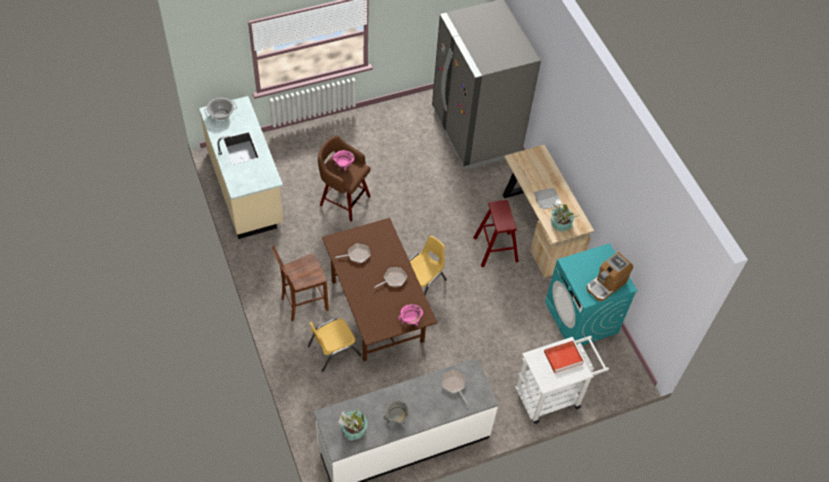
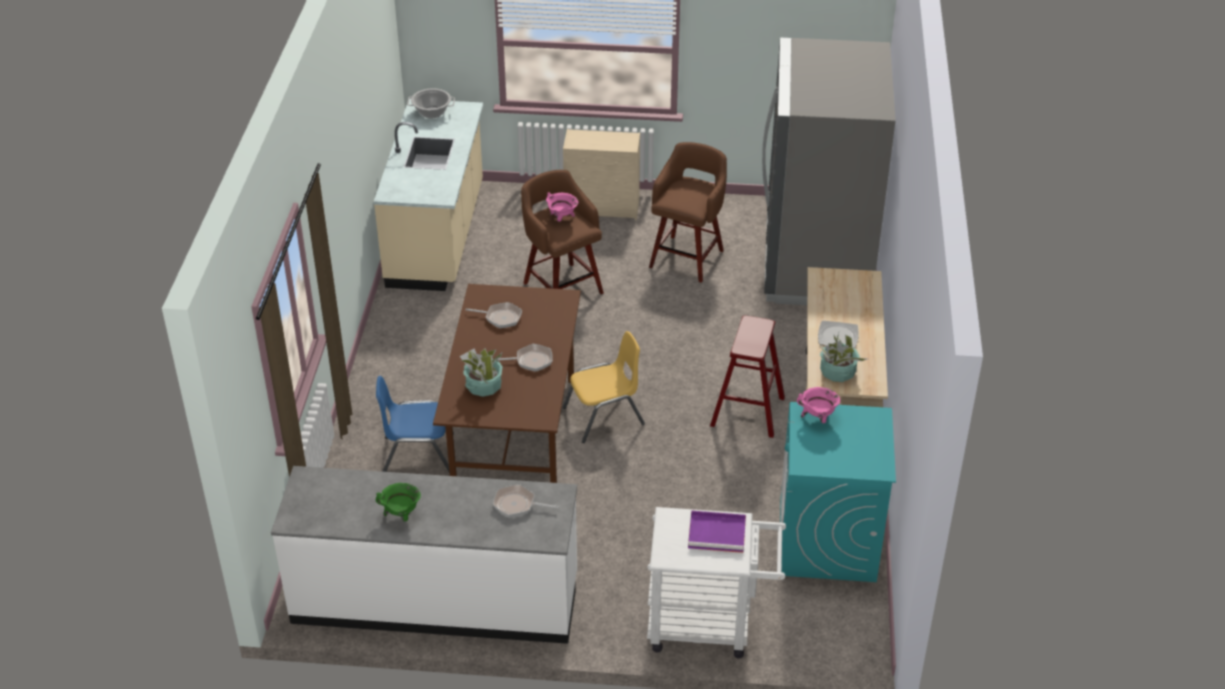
camera: 30 degrees right, 15 degrees down
brown chair [272,246,329,321] -> none
yellow chair [308,318,361,372] -> blue chair [376,376,454,473]
potted plant [338,408,367,440] -> potted plant moved to [459,348,503,397]
grey cooking pot [383,401,410,424] -> green cooking pot [376,483,421,521]
pink cooking pot [398,304,423,326] -> pink cooking pot moved to [797,387,840,423]
frying pan [442,370,468,404] -> frying pan turned 75 degrees counterclockwise [492,484,559,518]
red tray [544,341,584,373] -> purple tray [688,510,746,553]
coffee machine [587,252,633,301] -> none
none -> beige dresser [563,129,640,220]
none -> brown stool [649,142,727,283]

